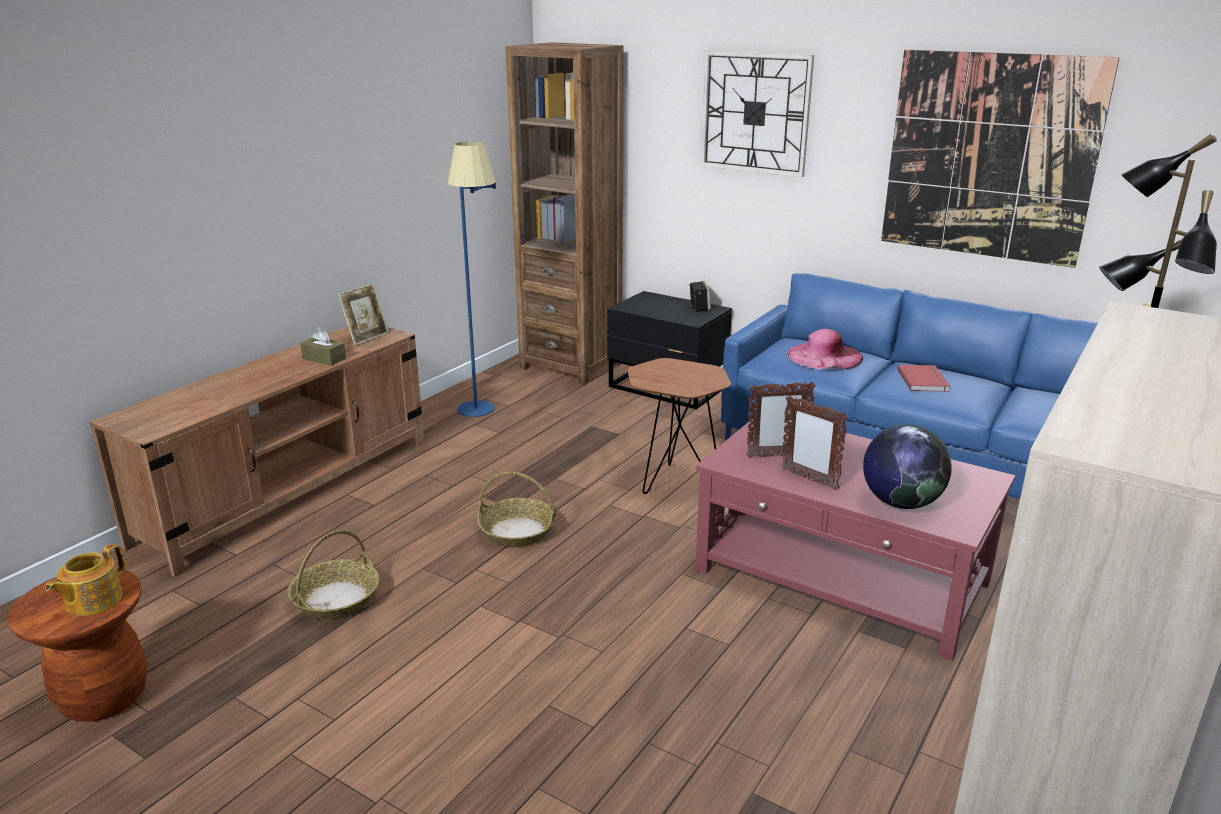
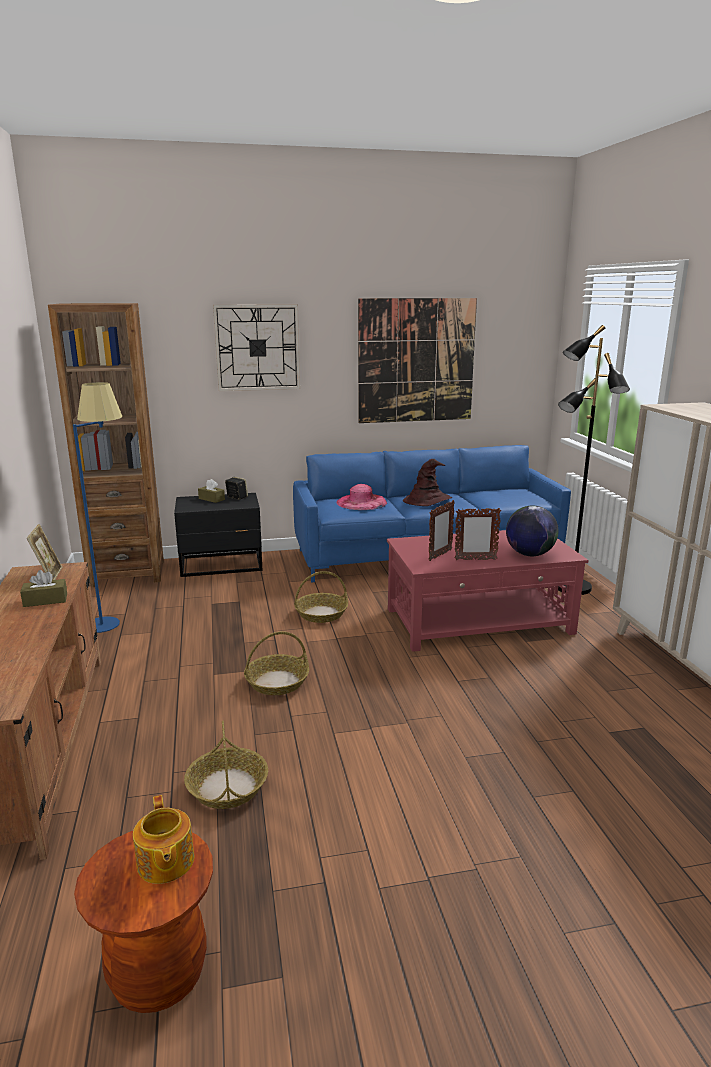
camera: 45 degrees left, 5 degrees down
brown side table [627,358,731,494] -> basket [294,571,348,623]
red book [897,365,951,392] -> brown hat [403,459,452,506]
none -> brown tissue box [198,479,225,503]

